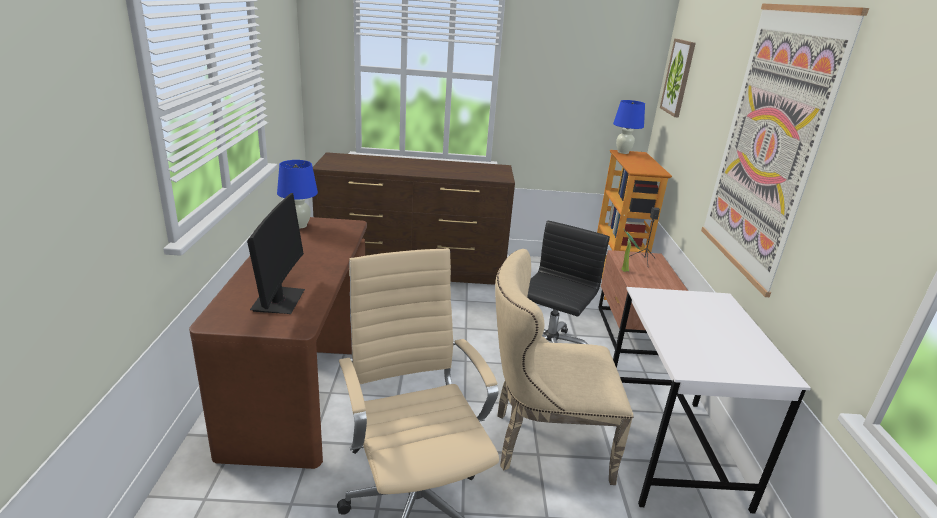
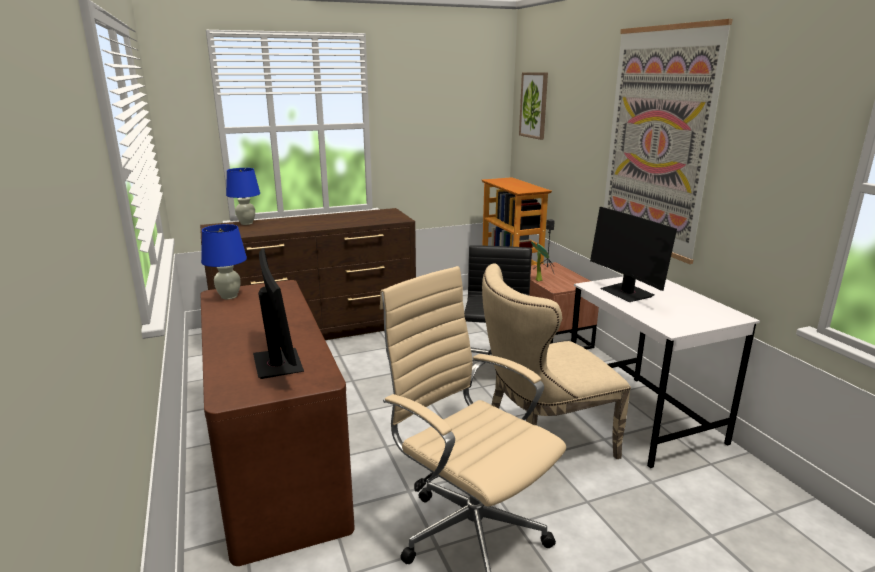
camera: 20 degrees left, 5 degrees down
blue table lamp [613,100,645,154] -> blue table lamp moved to [226,168,260,225]
none -> monitor [590,207,677,302]

